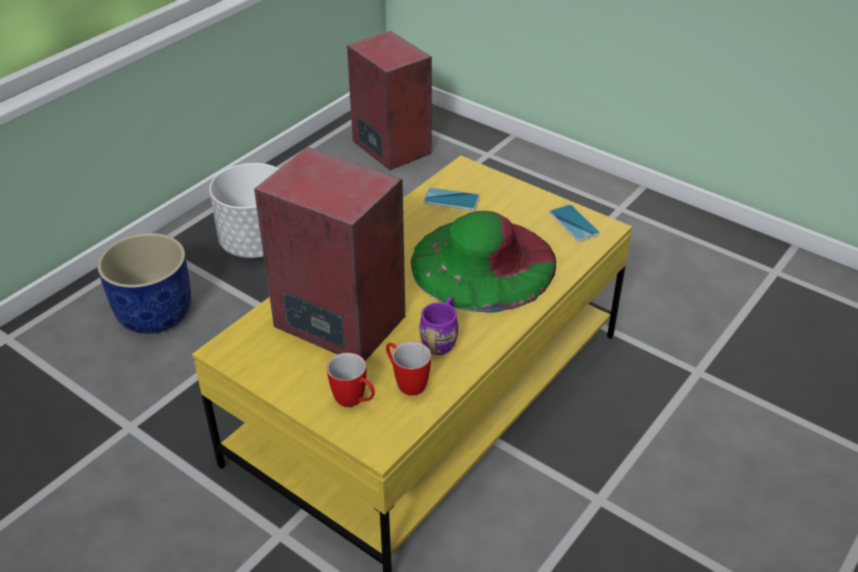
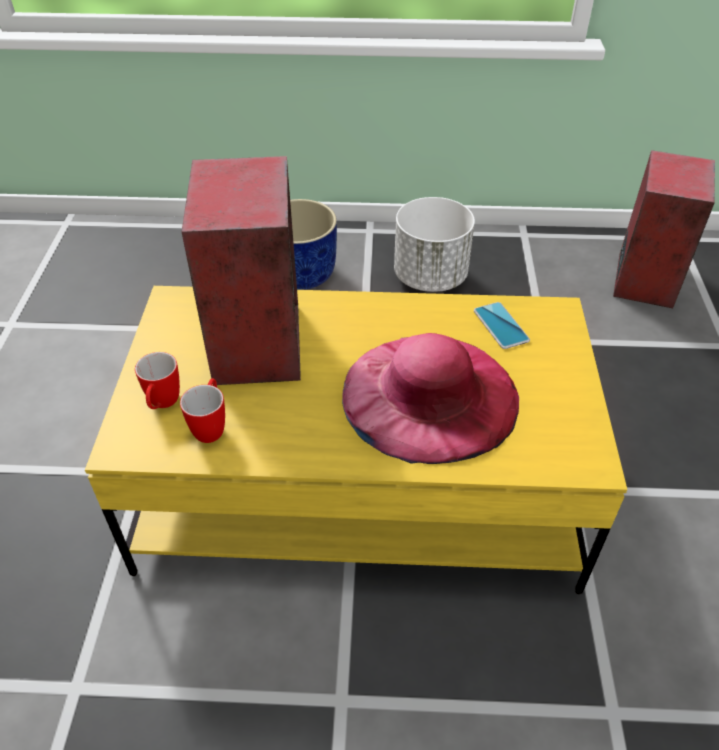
camera: 55 degrees right, 5 degrees up
green hat [411,211,556,313] -> pink hat [342,333,519,464]
purple mug [419,297,458,355] -> none
phone [549,205,600,241] -> none

